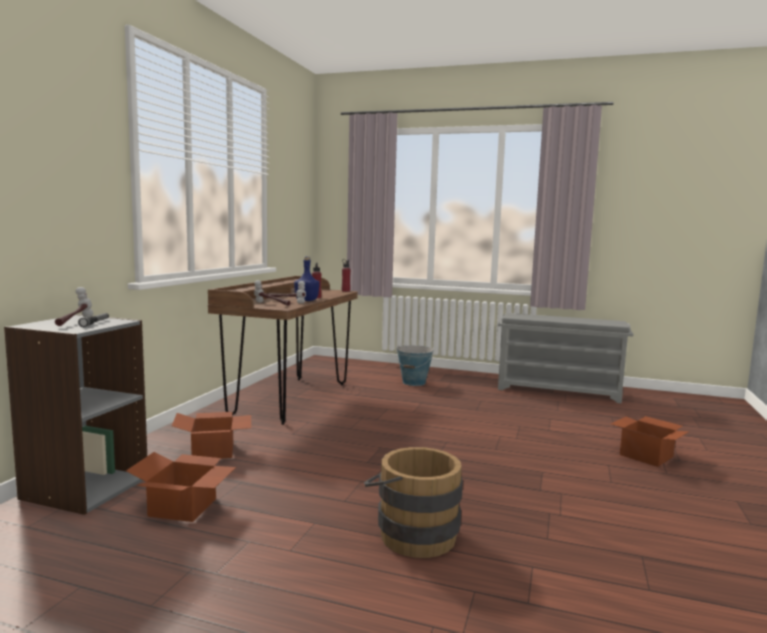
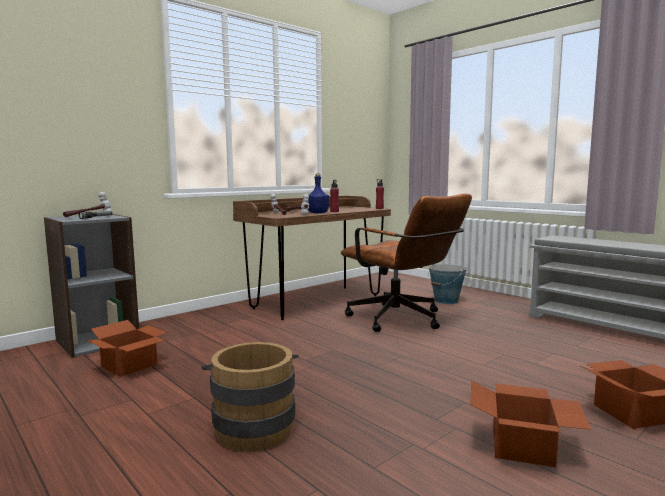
camera: 30 degrees right, 0 degrees up
cardboard box [172,412,251,459] -> cardboard box moved to [470,381,591,467]
none -> brown office chair [341,193,472,332]

